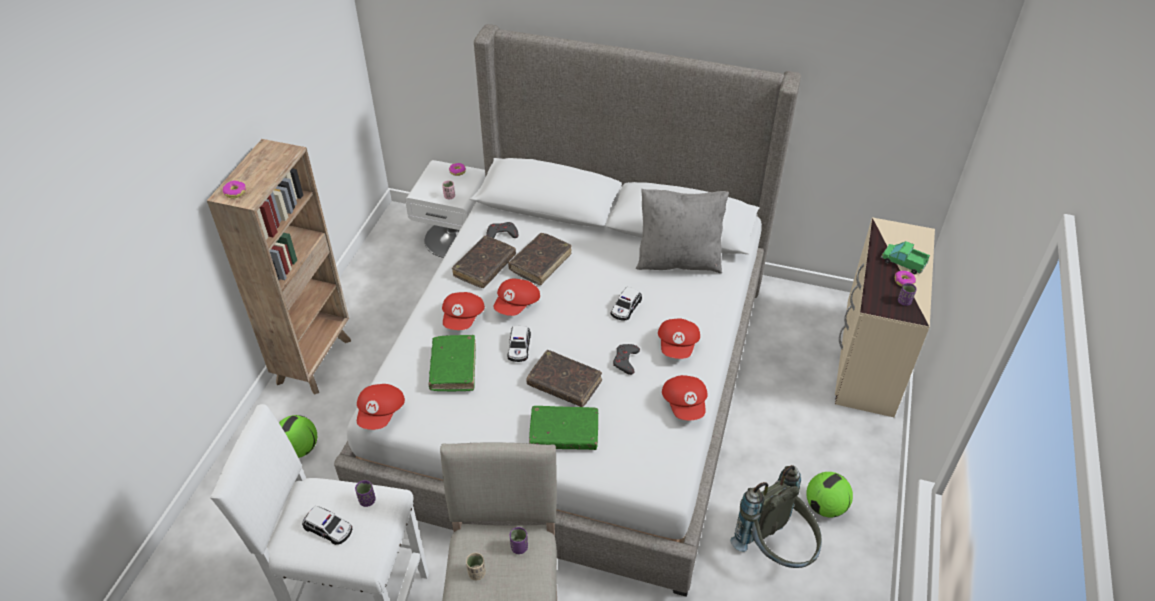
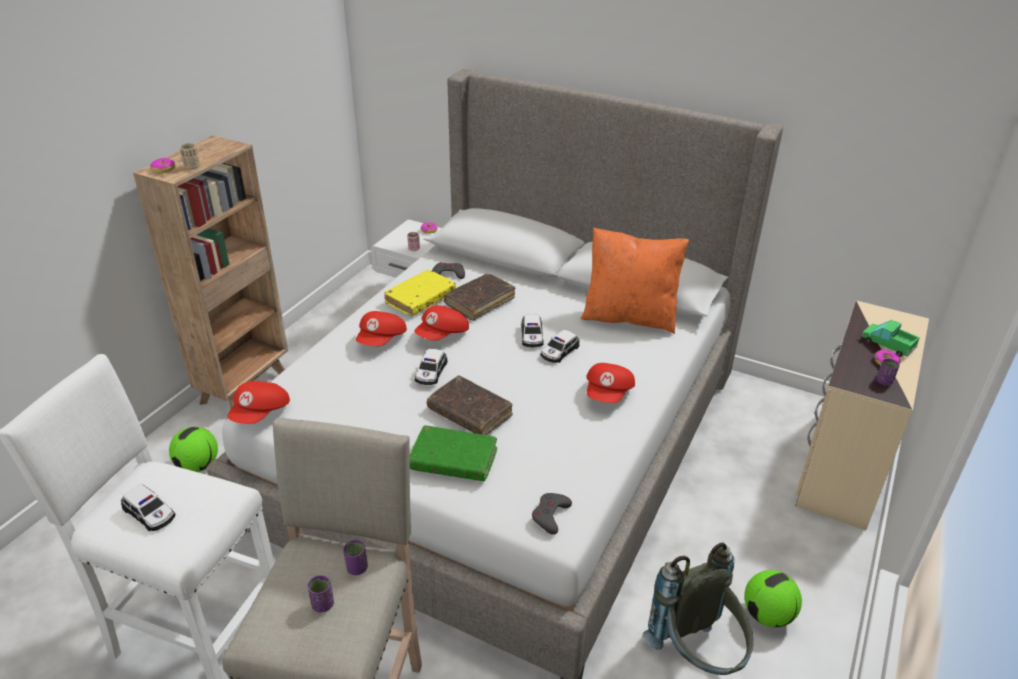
camera: 10 degrees right, 10 degrees down
purple cup [355,480,376,507] -> purple cup moved to [308,575,334,613]
green book [429,335,476,391] -> none
brown book [452,236,516,288] -> yellow book [384,270,456,316]
beige cup [466,553,486,580] -> beige cup moved to [180,143,200,169]
grey game controller [613,344,640,375] -> grey game controller moved to [532,493,572,535]
grey pillow [636,189,729,273] -> orange pillow [581,227,689,334]
red cap [662,375,708,420] -> none
none -> toy car [521,314,544,347]

